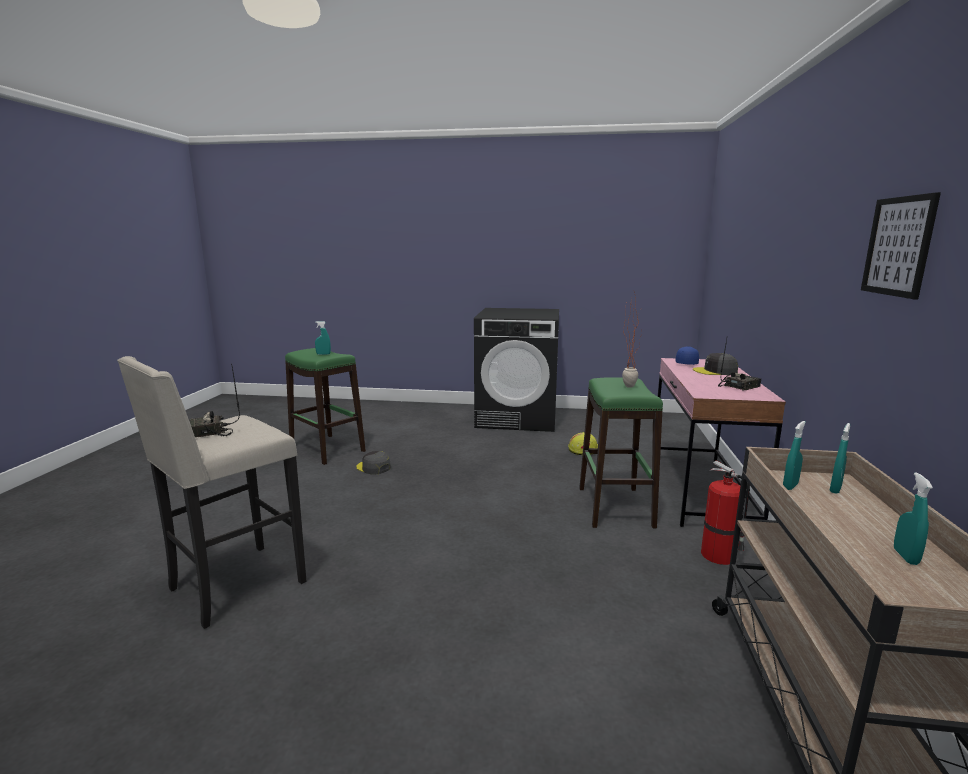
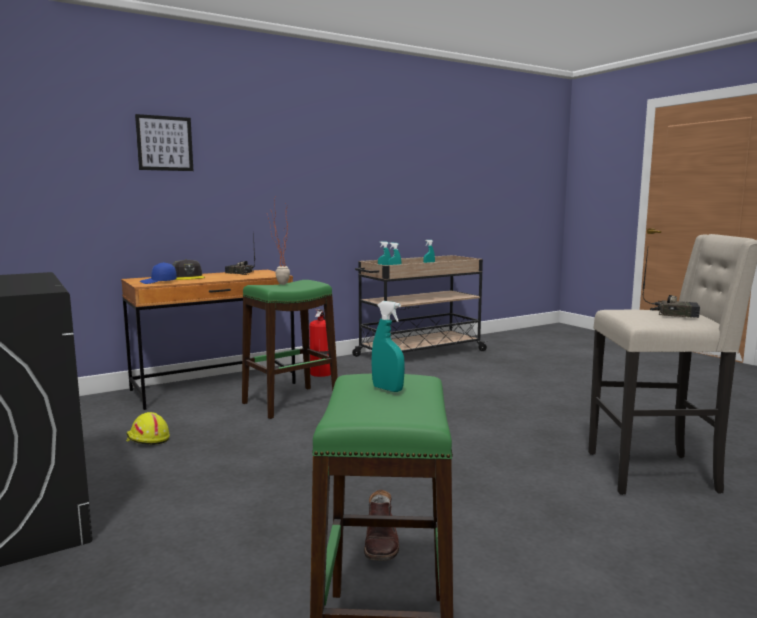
camera: 130 degrees left, 5 degrees down
grey cap [356,451,391,474] -> brown boot [364,490,399,561]
pink desk [658,358,786,527] -> brown desk [121,270,296,410]
picture [861,192,941,299] -> picture moved to [135,114,193,171]

